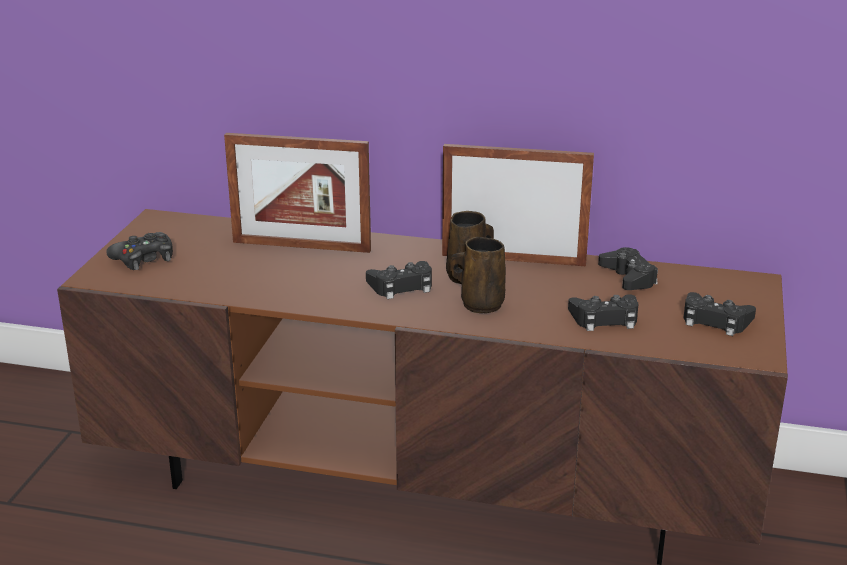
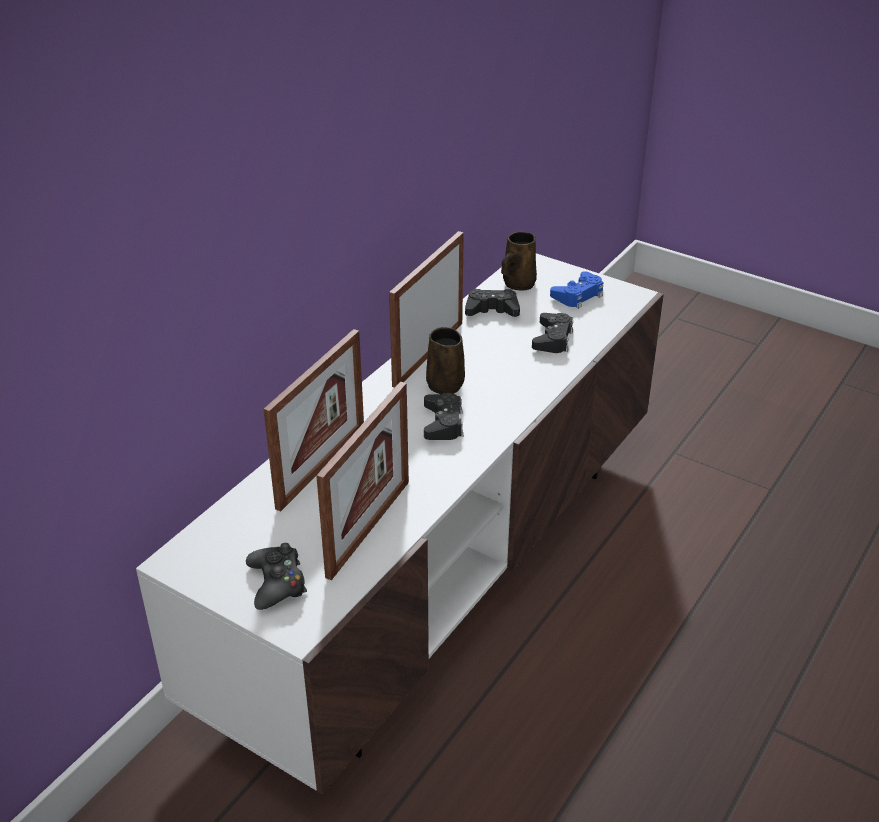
camera: 70 degrees left, 10 degrees up
brown tv stand [57,209,788,565] -> white tv stand [136,253,664,794]
brown mug [450,237,506,313] -> brown mug moved to [501,231,537,290]
black game controller [684,292,756,336] -> blue game controller [550,271,604,309]
none -> picture frame [316,381,409,580]

